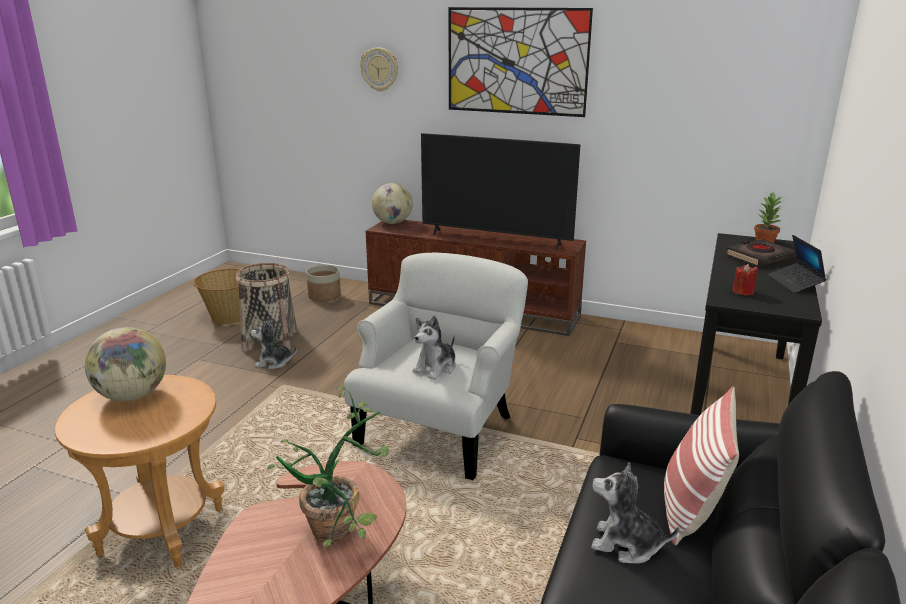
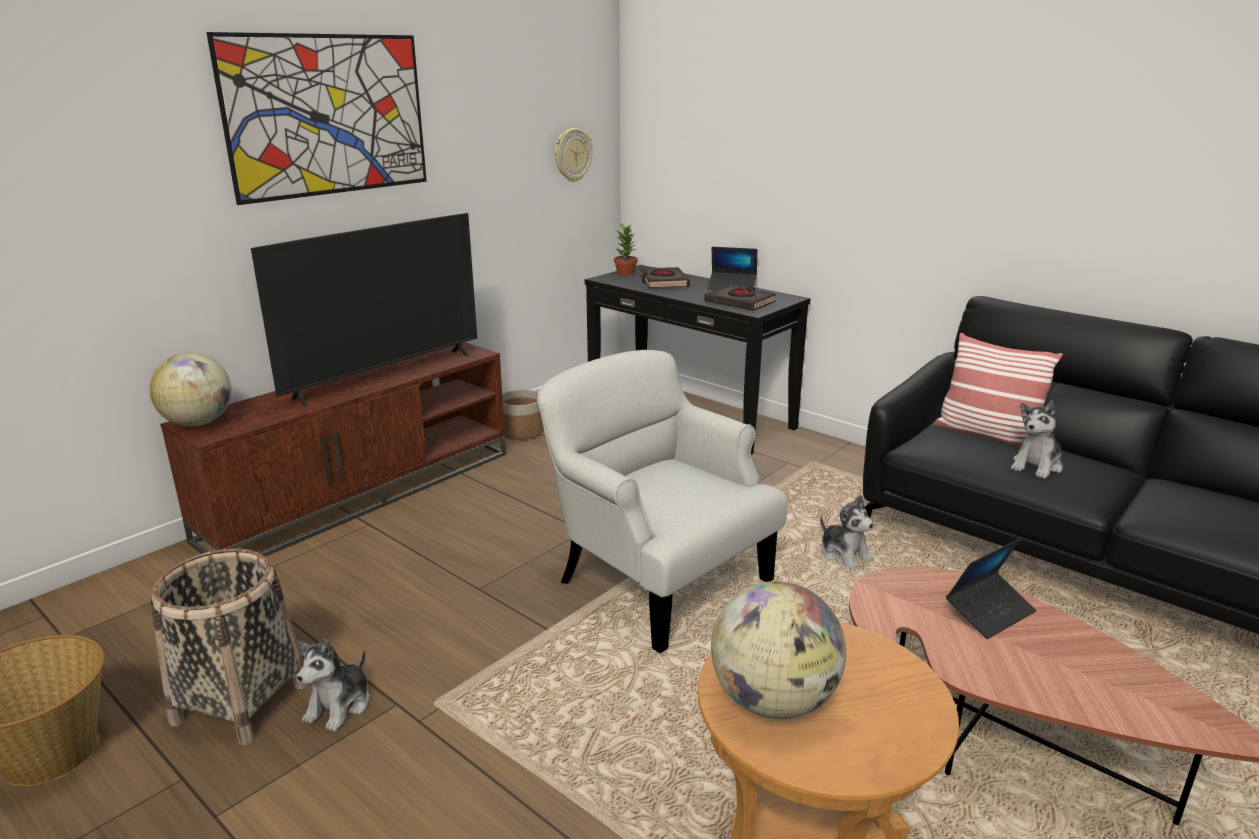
camera: 70 degrees left, 0 degrees up
potted plant [267,386,389,547] -> laptop [946,539,1036,639]
planter [306,265,341,302] -> planter moved to [502,389,544,440]
wall clock [360,47,398,92] -> wall clock moved to [555,128,593,182]
plush toy [413,316,456,380] -> plush toy moved to [820,496,874,569]
red candle [733,264,758,295] -> black book [704,285,776,311]

